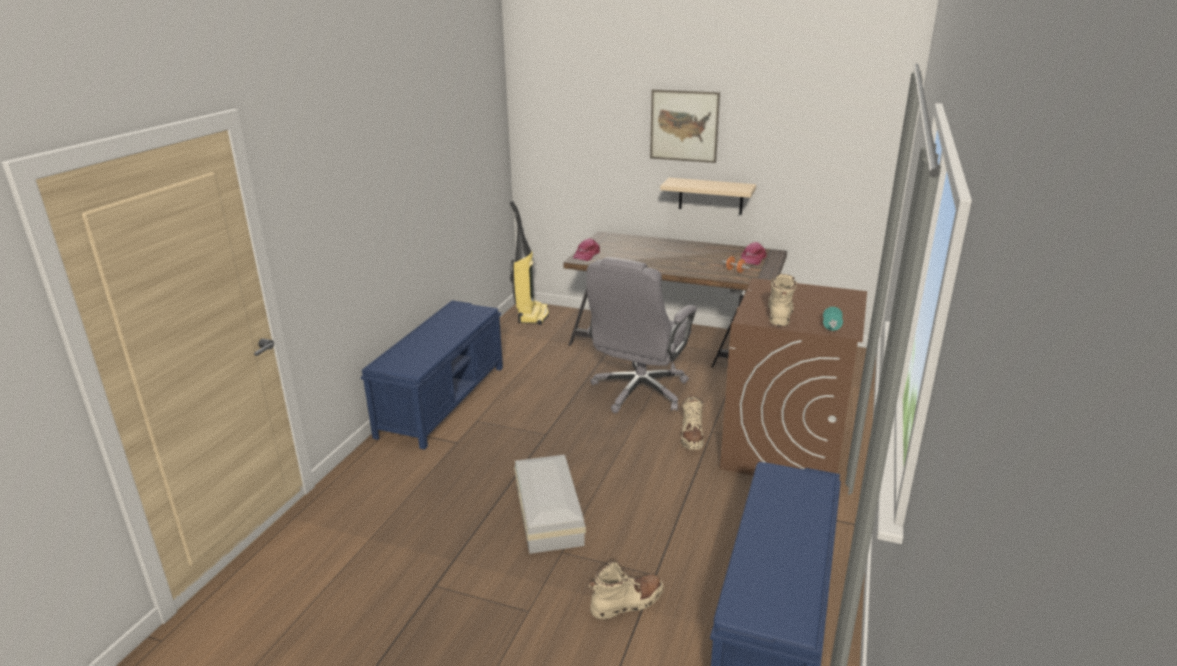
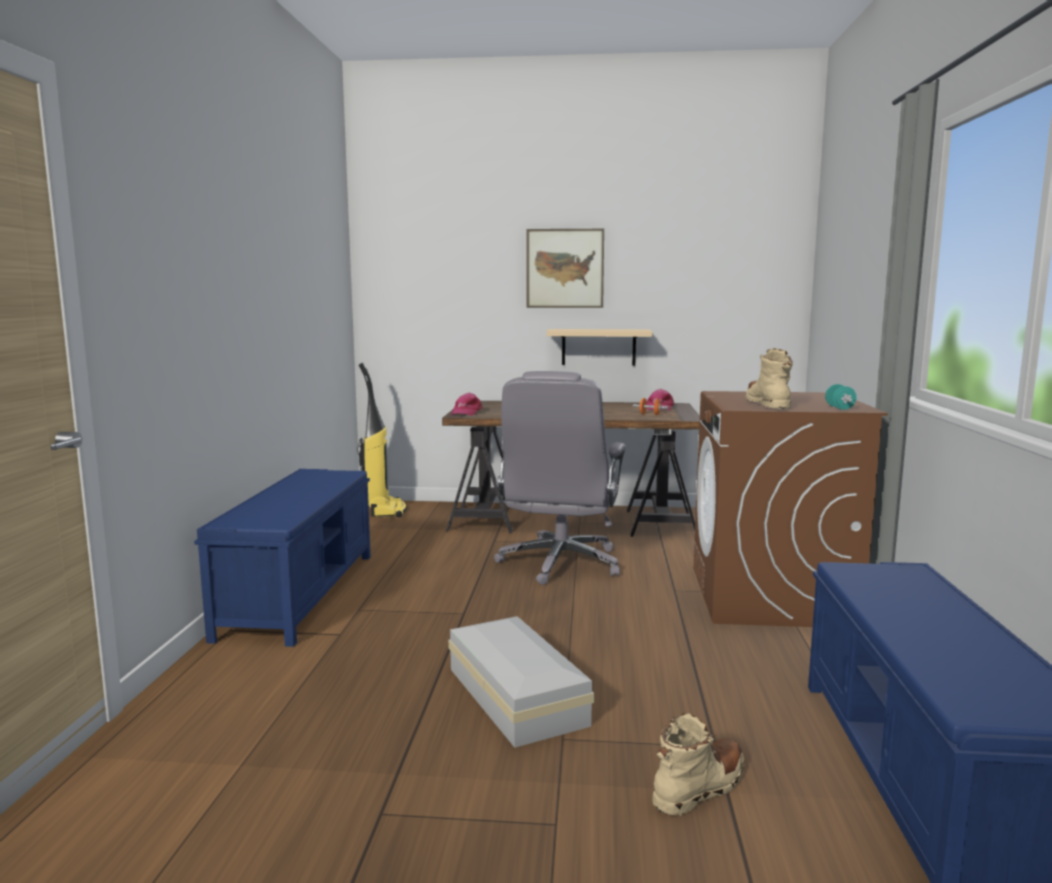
camera: 15 degrees left, 15 degrees down
beige boot [681,395,704,450] -> none

